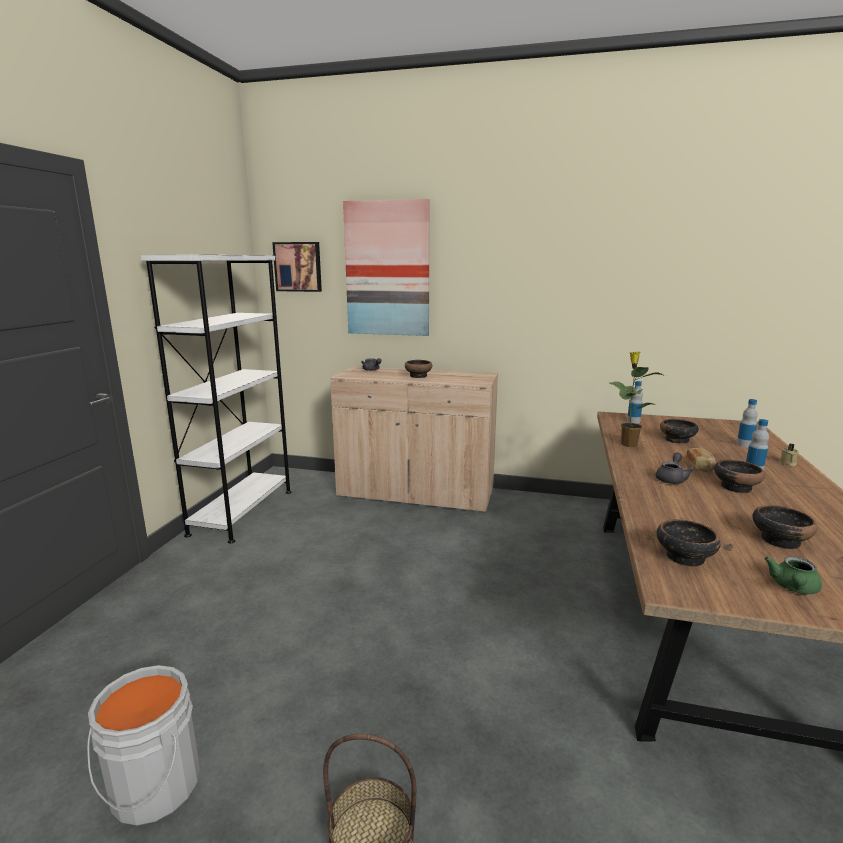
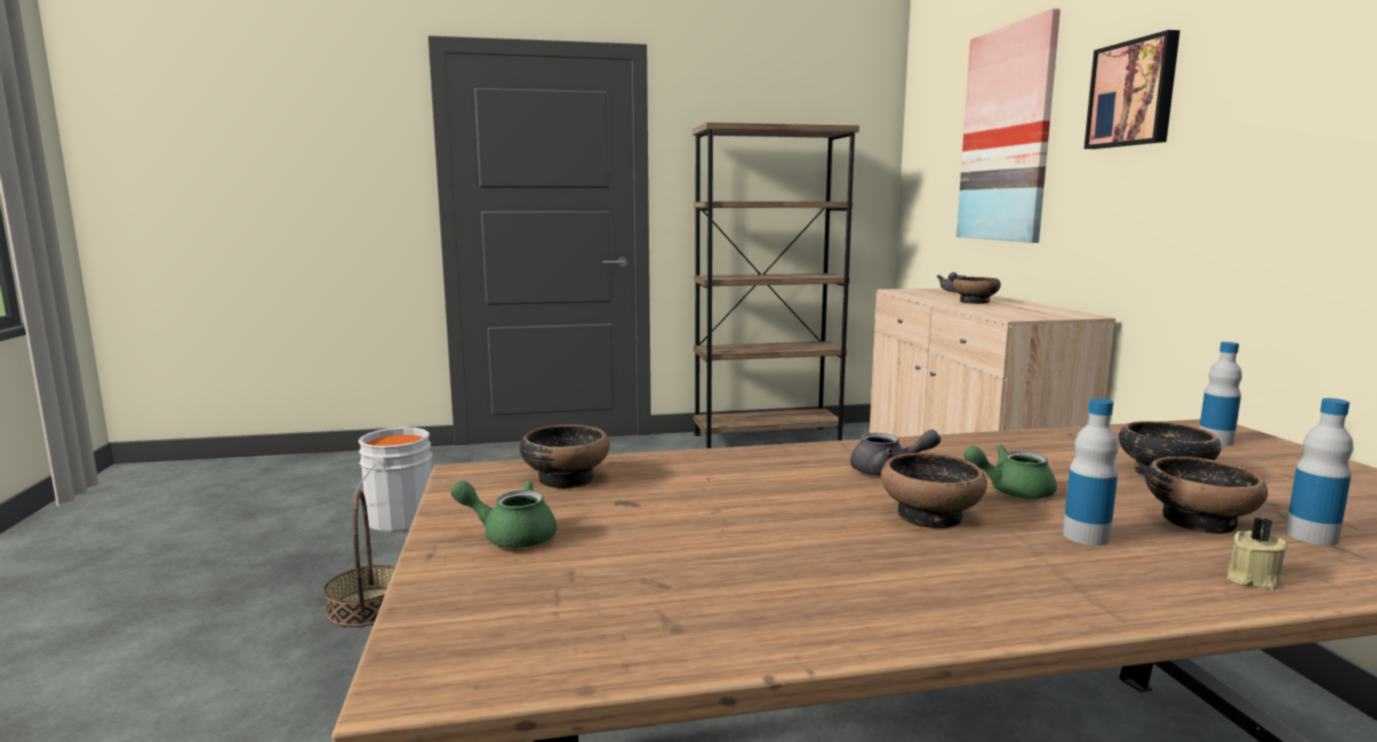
camera: 65 degrees right, 5 degrees down
white bookcase [141,255,292,544] -> brown bookcase [692,123,859,449]
picture [272,242,322,292] -> picture moved to [1084,30,1180,149]
potted plant [610,351,665,447] -> none
bread [686,448,716,472] -> green teapot [964,444,1057,499]
bowl [752,505,818,549] -> bowl moved to [1145,456,1268,534]

